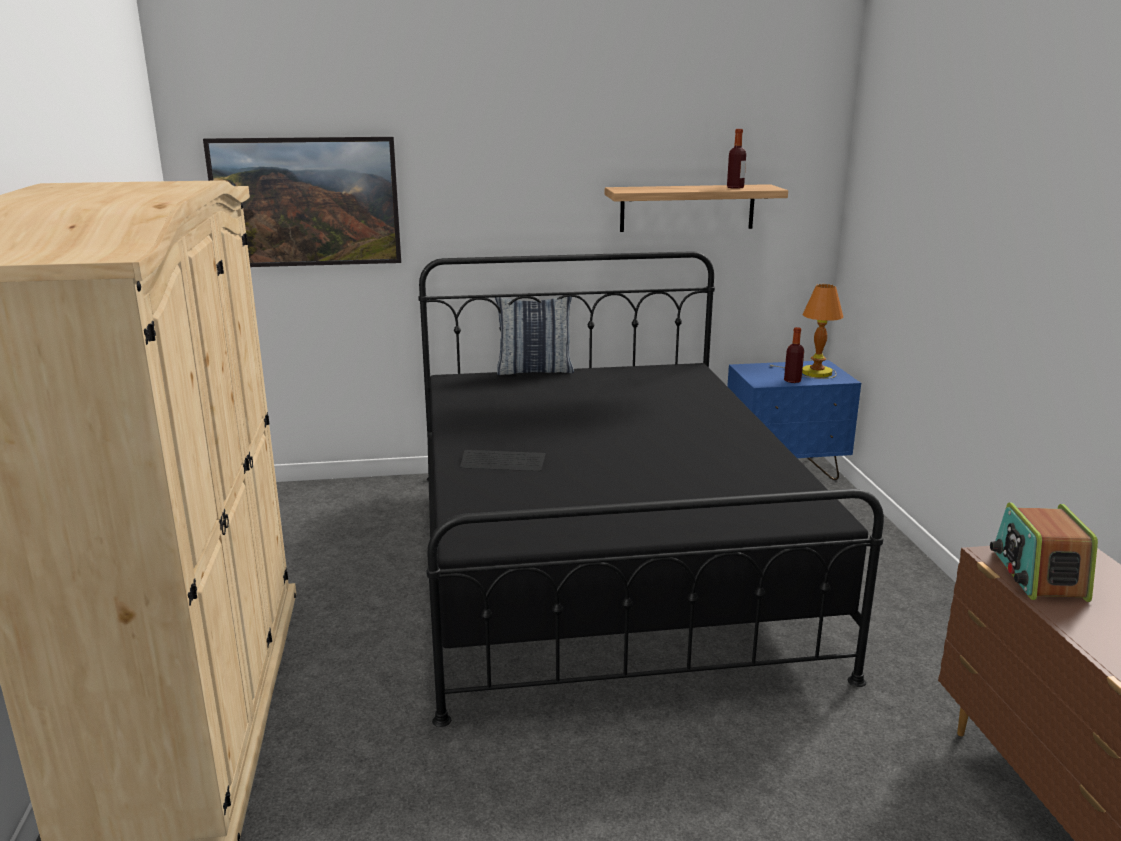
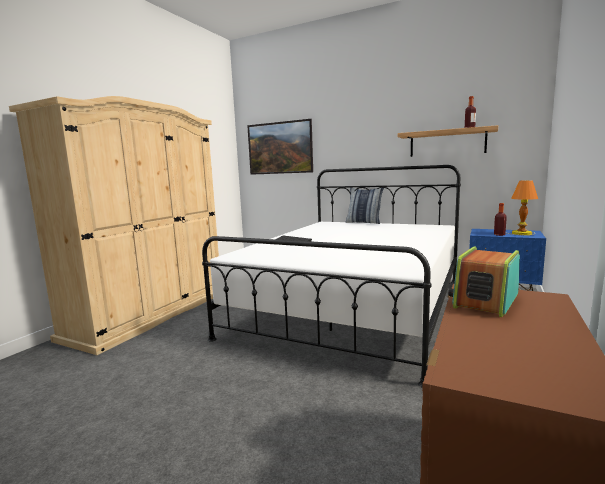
camera: 35 degrees right, 10 degrees down
black bed [418,251,884,727] -> white bed [202,165,461,387]

